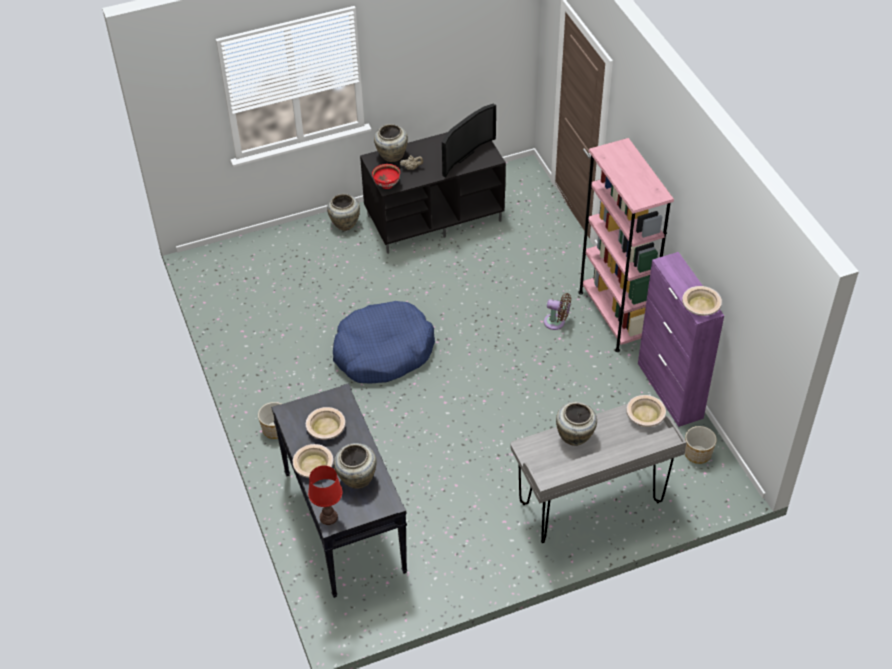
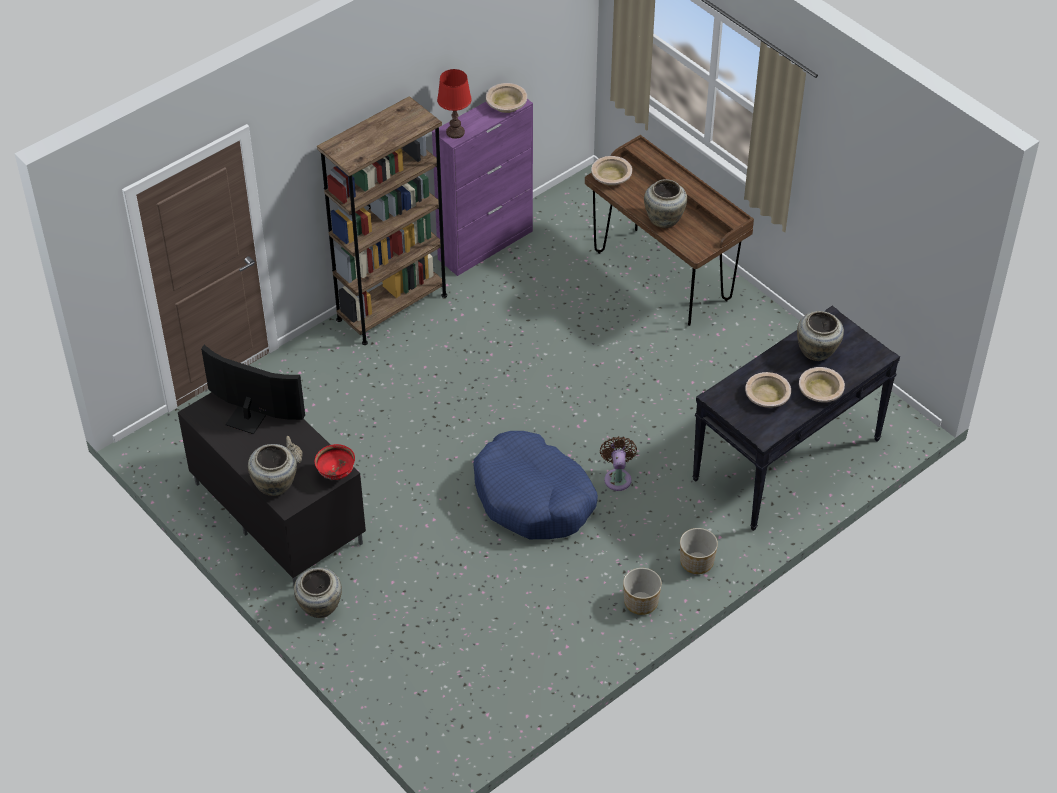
camera: 110 degrees left, 0 degrees up
red table lamp [308,465,343,525] -> red table lamp moved to [437,69,472,139]
grey desk [510,404,687,543] -> brown desk [585,135,754,326]
brown fan [544,293,571,330] -> brown fan moved to [600,436,637,491]
pink bookcase [578,138,674,352] -> brown bookcase [317,96,447,345]
planter [685,426,717,464] -> planter moved to [623,568,662,615]

